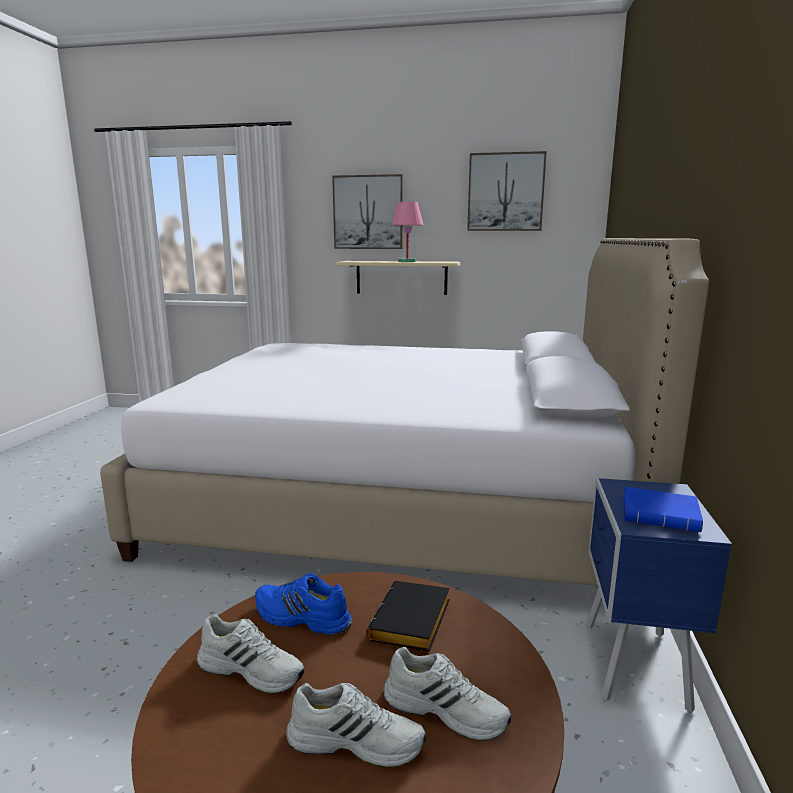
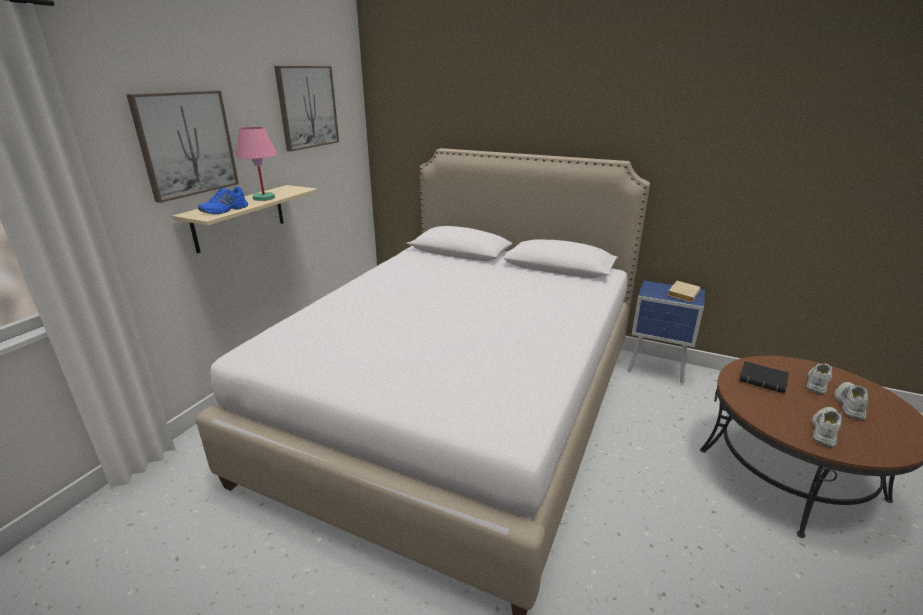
camera: 75 degrees left, 10 degrees up
blue shoe [255,573,352,636] -> blue shoe moved to [198,187,248,214]
blue book [623,487,703,532] -> beige book [667,281,701,302]

